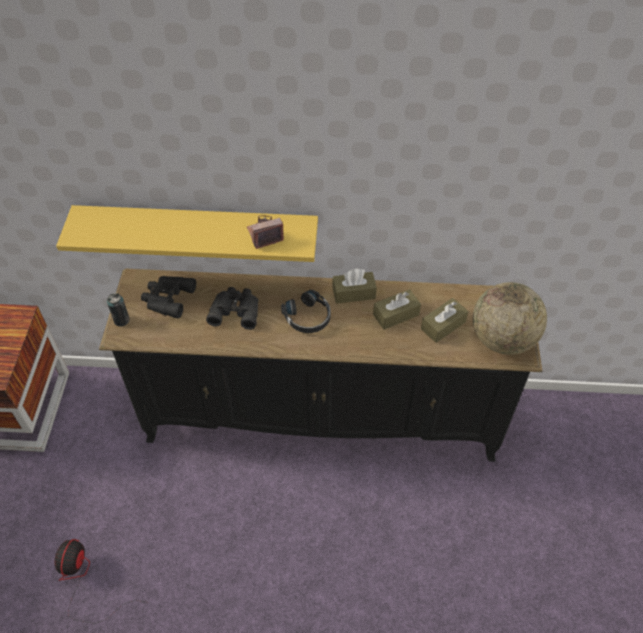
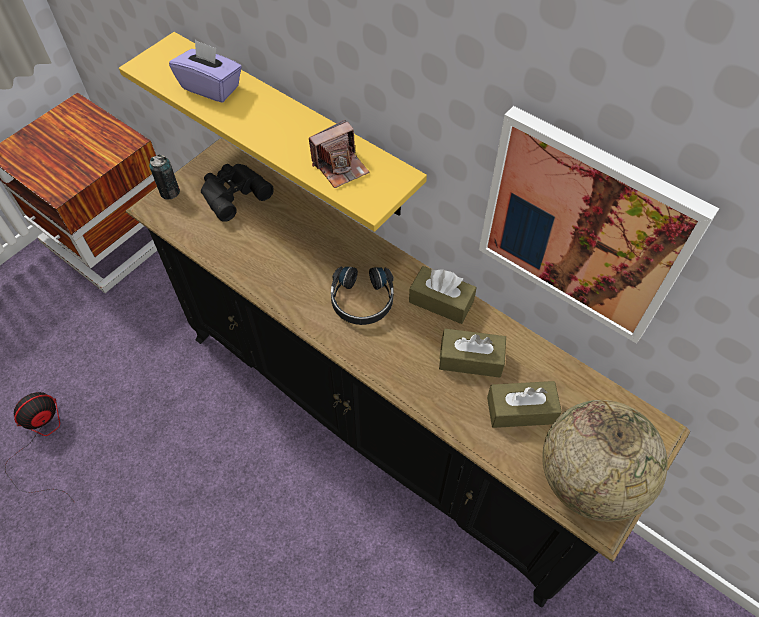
camera: 35 degrees right, 5 degrees up
black binoculars [206,287,259,330] -> none
camera [247,215,284,249] -> camera turned 135 degrees clockwise [309,120,369,188]
none -> purple tissue box [169,40,242,102]
none -> picture [479,106,719,344]

